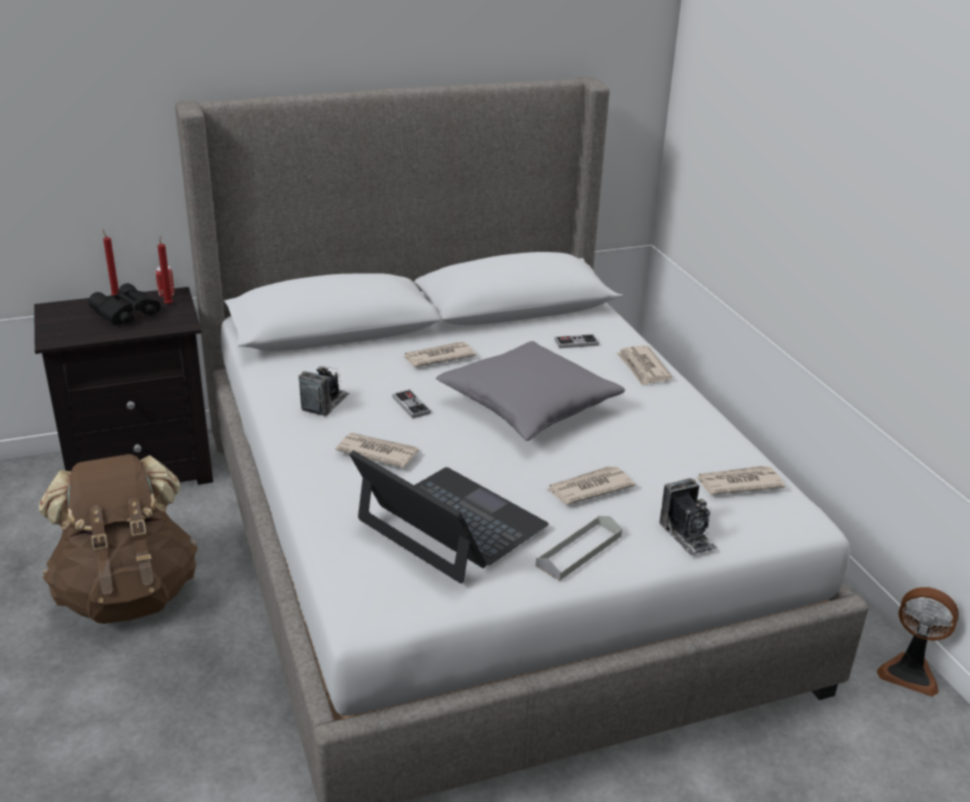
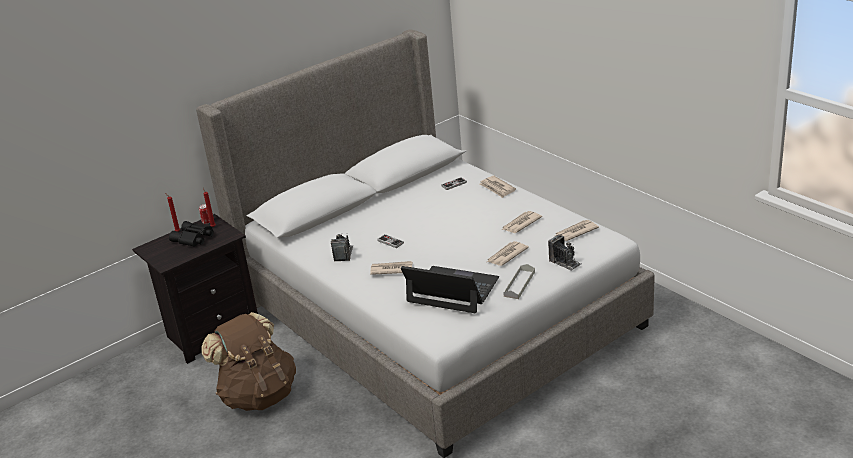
camera: 15 degrees left, 0 degrees up
newspaper [404,342,476,367] -> newspaper moved to [502,211,542,233]
grey pillow [436,341,625,441] -> none
fan [877,587,958,697] -> none

